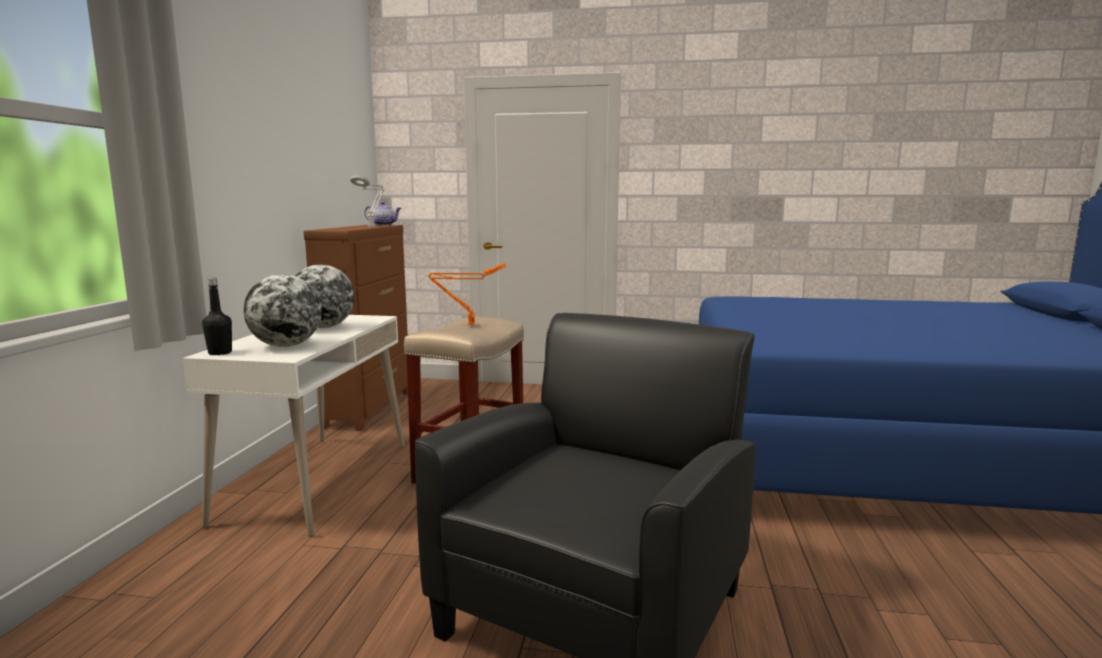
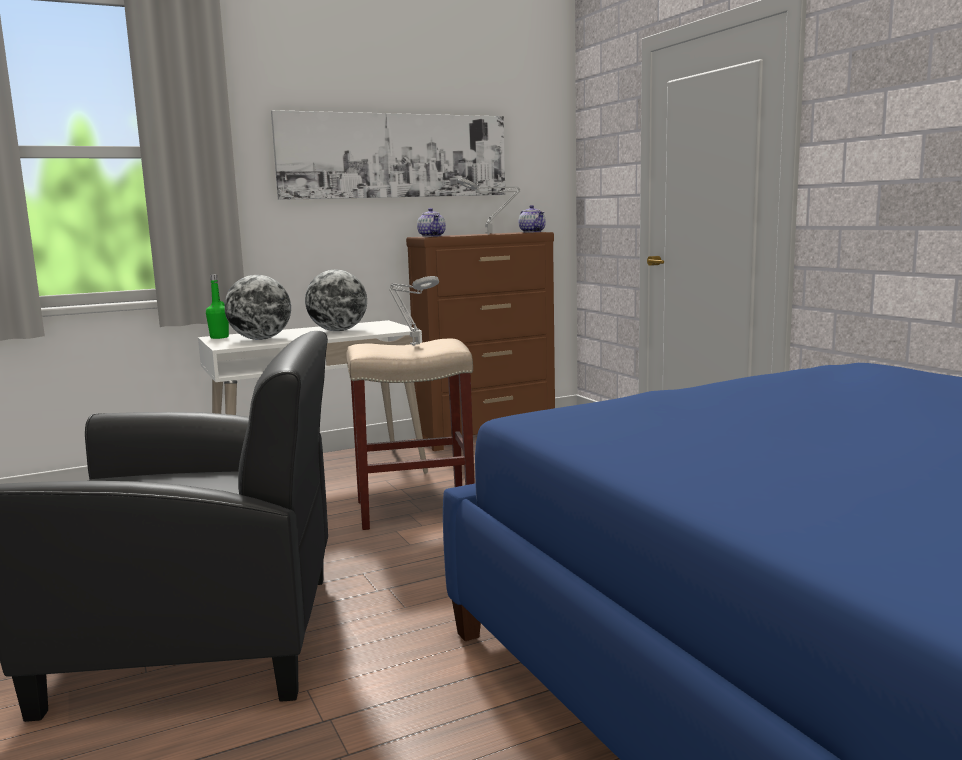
camera: 55 degrees right, 0 degrees up
black bottle [202,278,232,355] -> green bottle [206,274,229,339]
orange table lamp [428,263,506,326] -> grey table lamp [389,276,439,346]
none -> picture [271,110,505,200]
none -> teapot [417,208,446,237]

